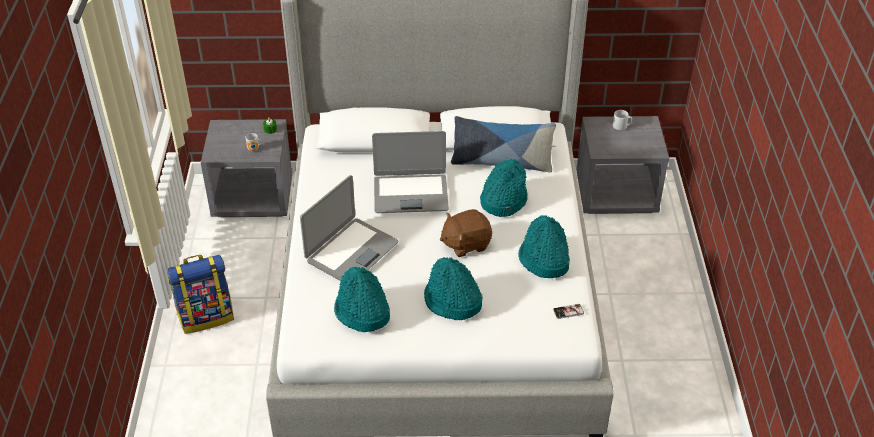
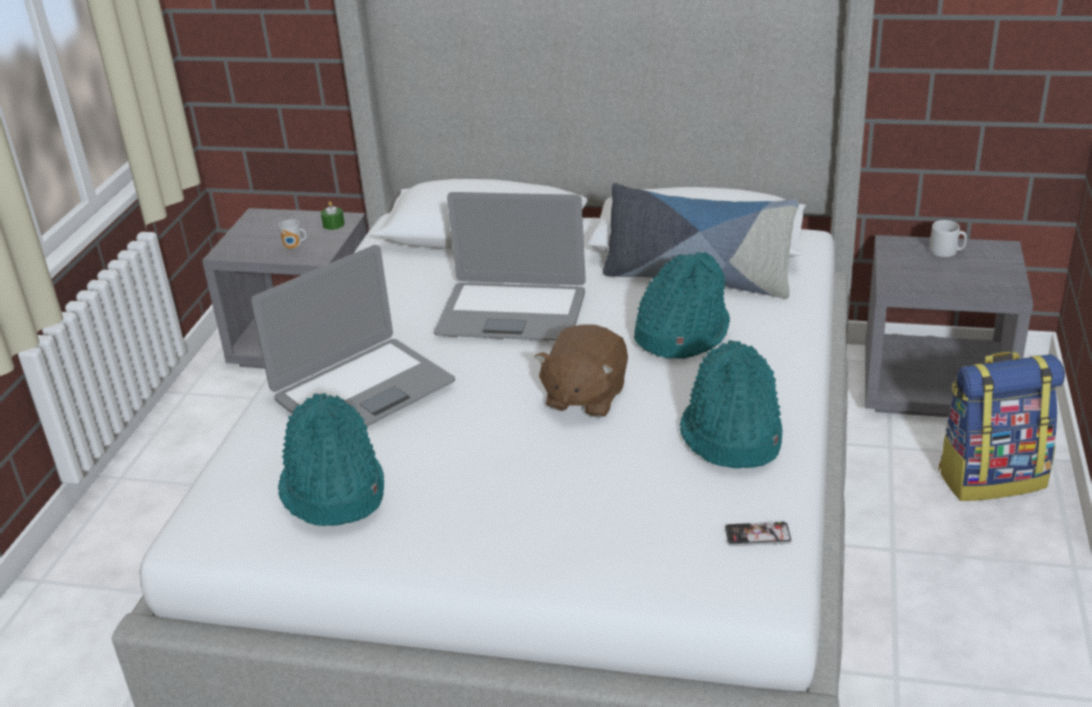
camera: 15 degrees right, 10 degrees down
backpack [168,255,234,334] -> backpack moved to [938,352,1065,501]
turquoise hat [424,257,483,320] -> none
brown plush toy [440,209,492,257] -> brown plush toy turned 60 degrees counterclockwise [534,325,628,418]

